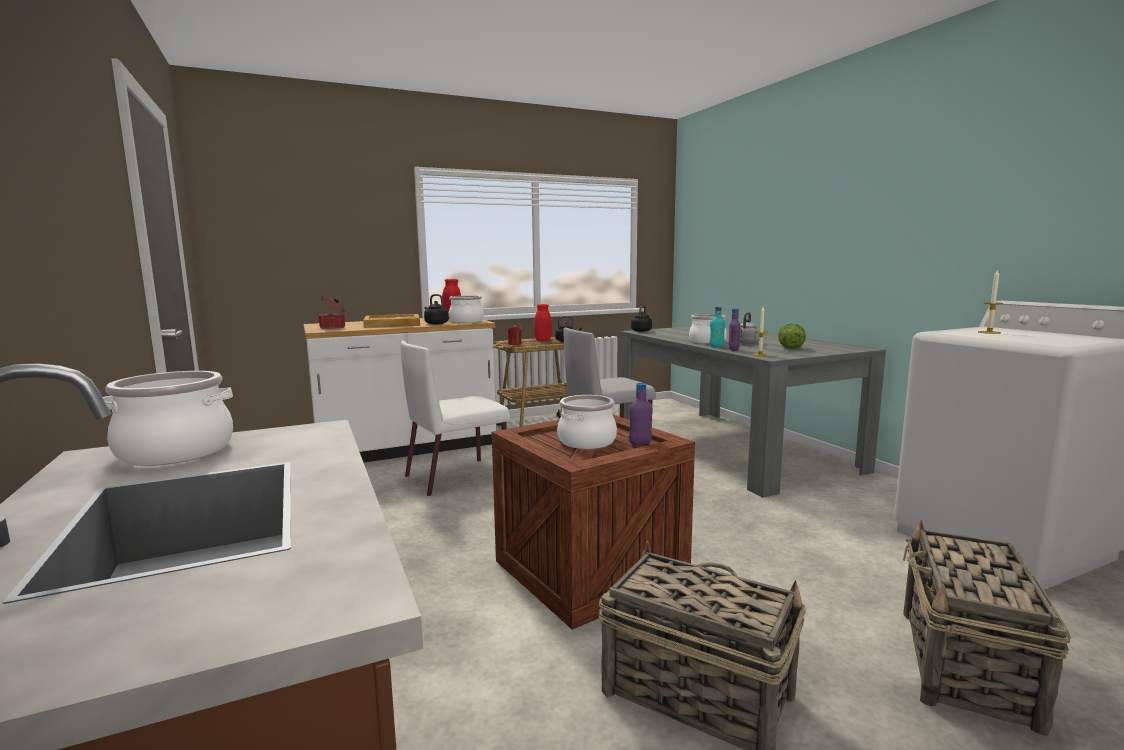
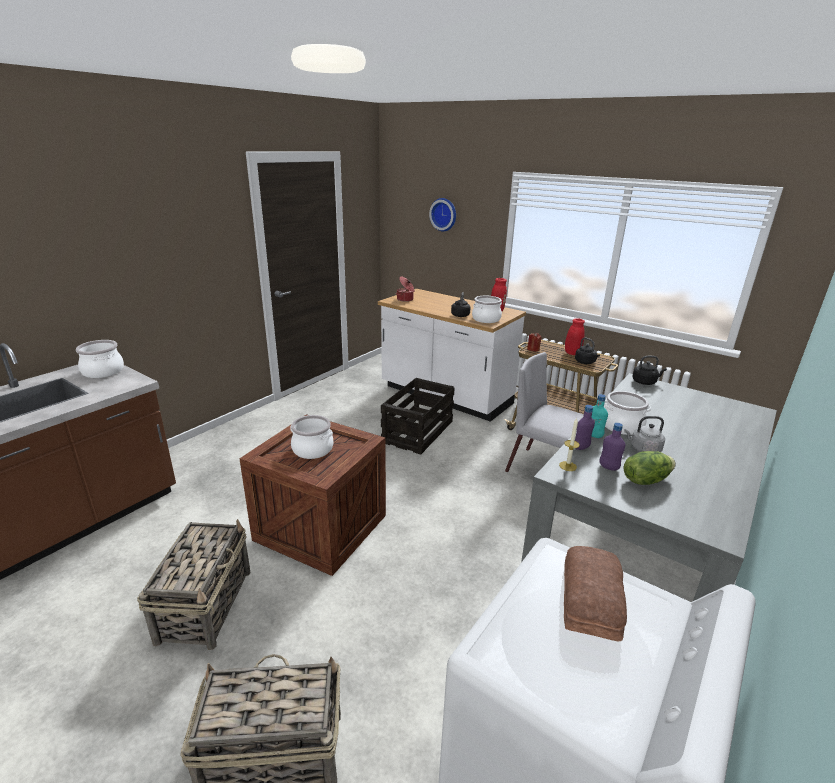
camera: 60 degrees right, 15 degrees up
beige tray [363,314,420,328] -> none
white chair [400,341,510,497] -> crate [381,378,454,455]
purple bottle [629,383,653,446] -> purple bottle moved to [599,423,625,471]
candle [978,269,1003,334] -> bread [564,546,627,641]
none -> wall clock [429,198,456,231]

